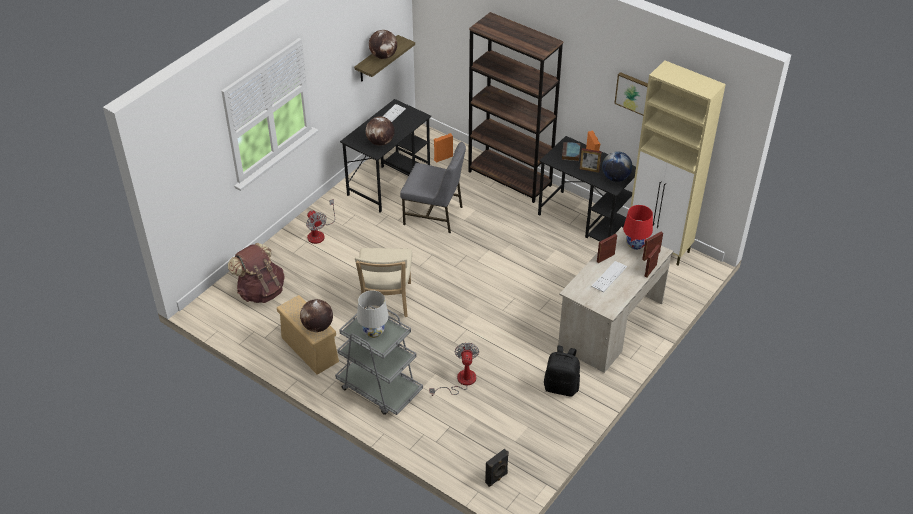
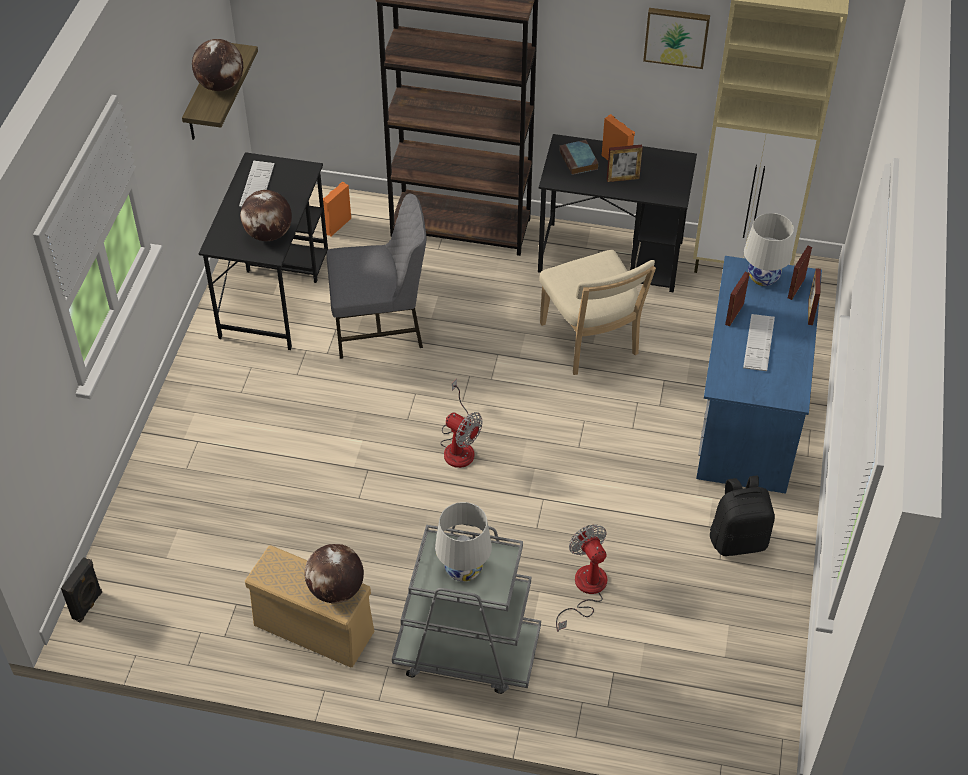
camera: 25 degrees left, 5 degrees up
brown backpack [228,243,285,303] -> none
fan [306,199,335,244] -> fan moved to [440,379,483,468]
beige chair [355,248,412,317] -> beige chair moved to [539,250,656,375]
black speaker [485,449,509,487] -> black speaker moved to [61,557,102,623]
beige desk [558,227,673,373] -> blue desk [696,256,822,494]
globe [602,151,632,182] -> none
red table lamp [623,205,653,250] -> white table lamp [744,213,794,286]

